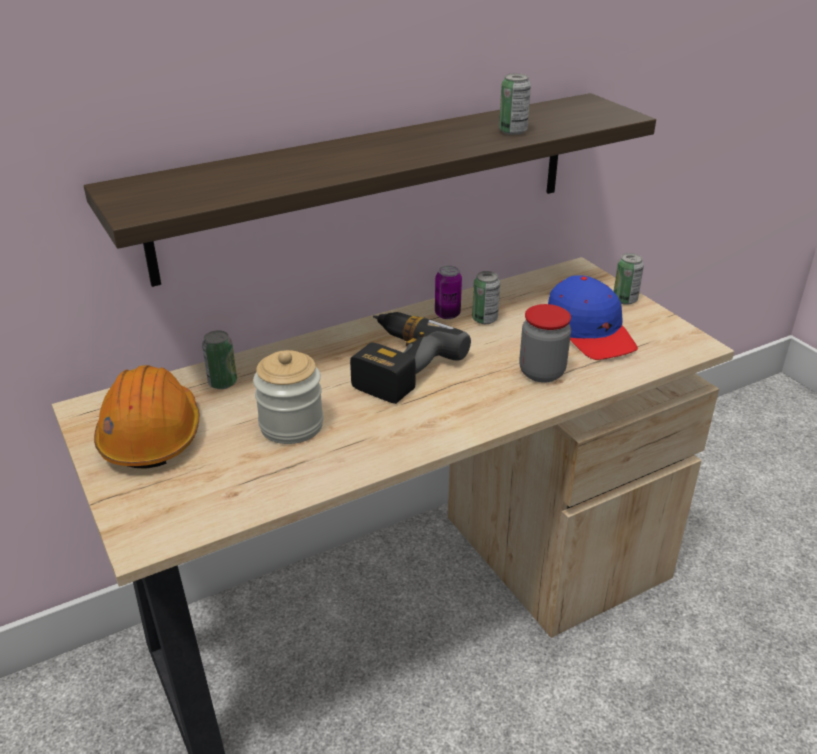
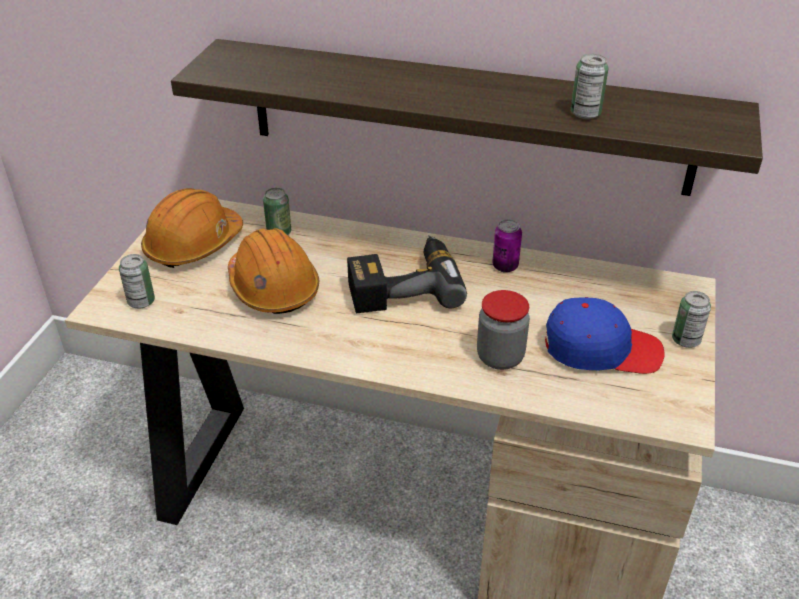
camera: 45 degrees right, 5 degrees up
jar [253,350,324,444] -> orange hard hat [228,228,319,314]
can [472,271,500,324] -> can moved to [119,254,155,308]
blue cap [548,275,638,360] -> blue cap turned 105 degrees counterclockwise [545,297,665,374]

